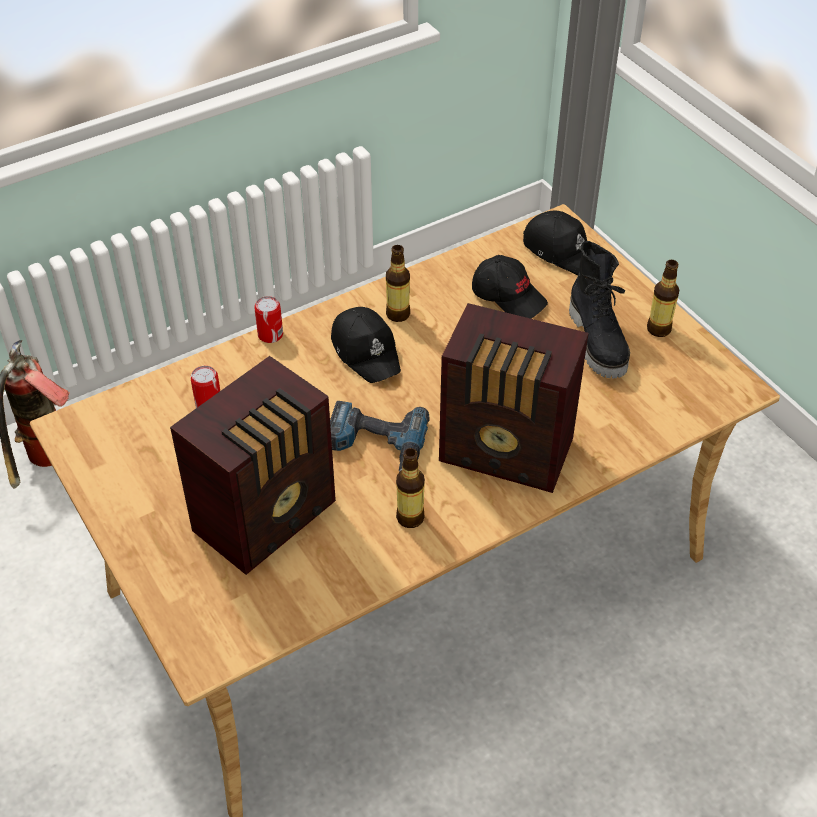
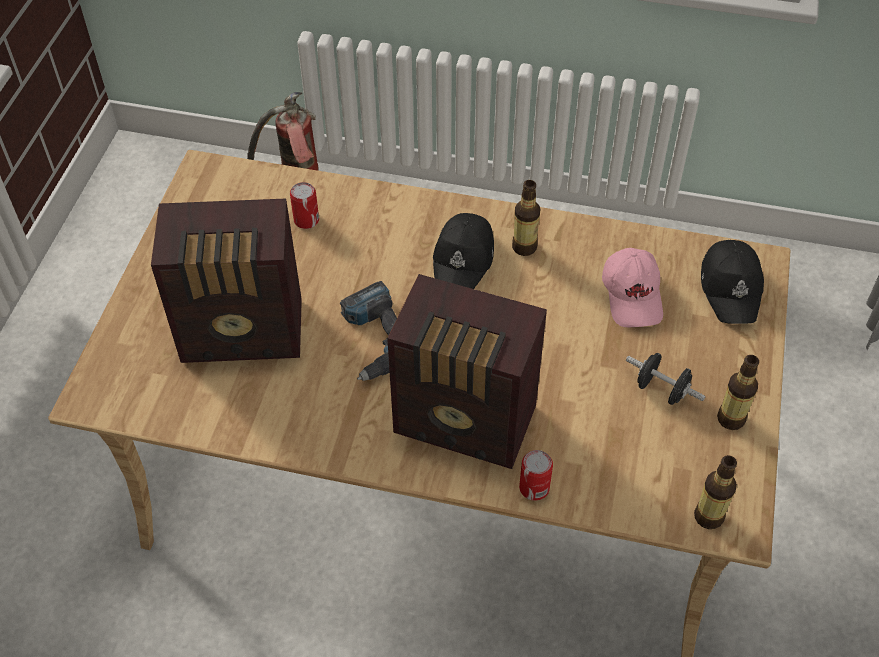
camera: 45 degrees right, 5 degrees up
can [254,296,283,343] -> can moved to [519,450,553,501]
bottle [396,448,425,528] -> bottle moved to [694,455,737,529]
radio [439,303,588,493] -> radio turned 45 degrees counterclockwise [387,274,547,469]
black cap [472,255,548,319] -> pink cap [602,248,663,327]
black boot [569,241,630,378] -> black dumbbell [626,353,706,405]

